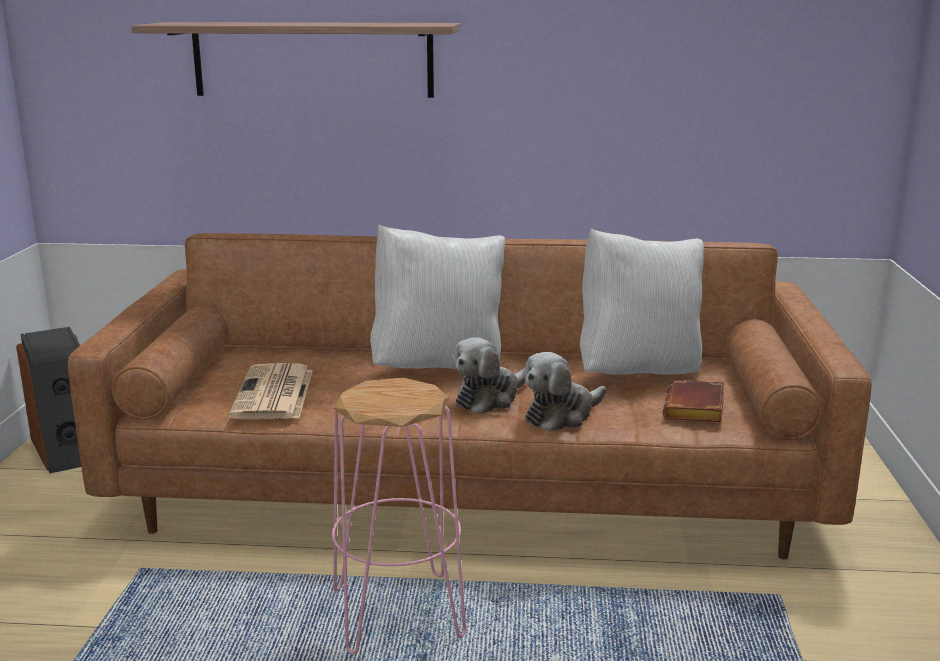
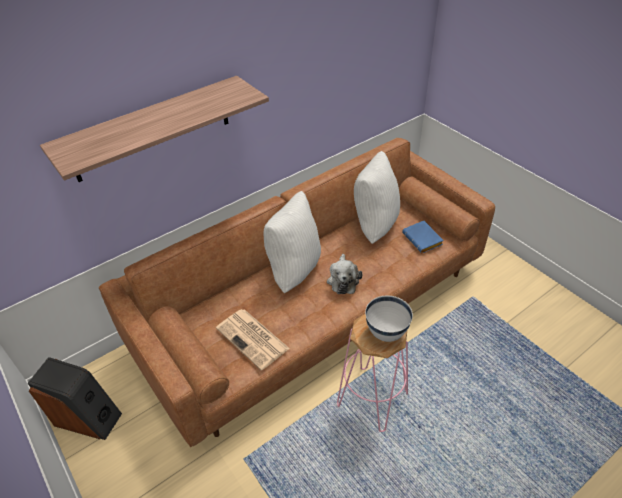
camera: 40 degrees left, 25 degrees up
plush toy [524,352,606,432] -> none
brown book [663,380,724,422] -> blue book [402,221,444,253]
none -> white bowl [365,295,413,342]

